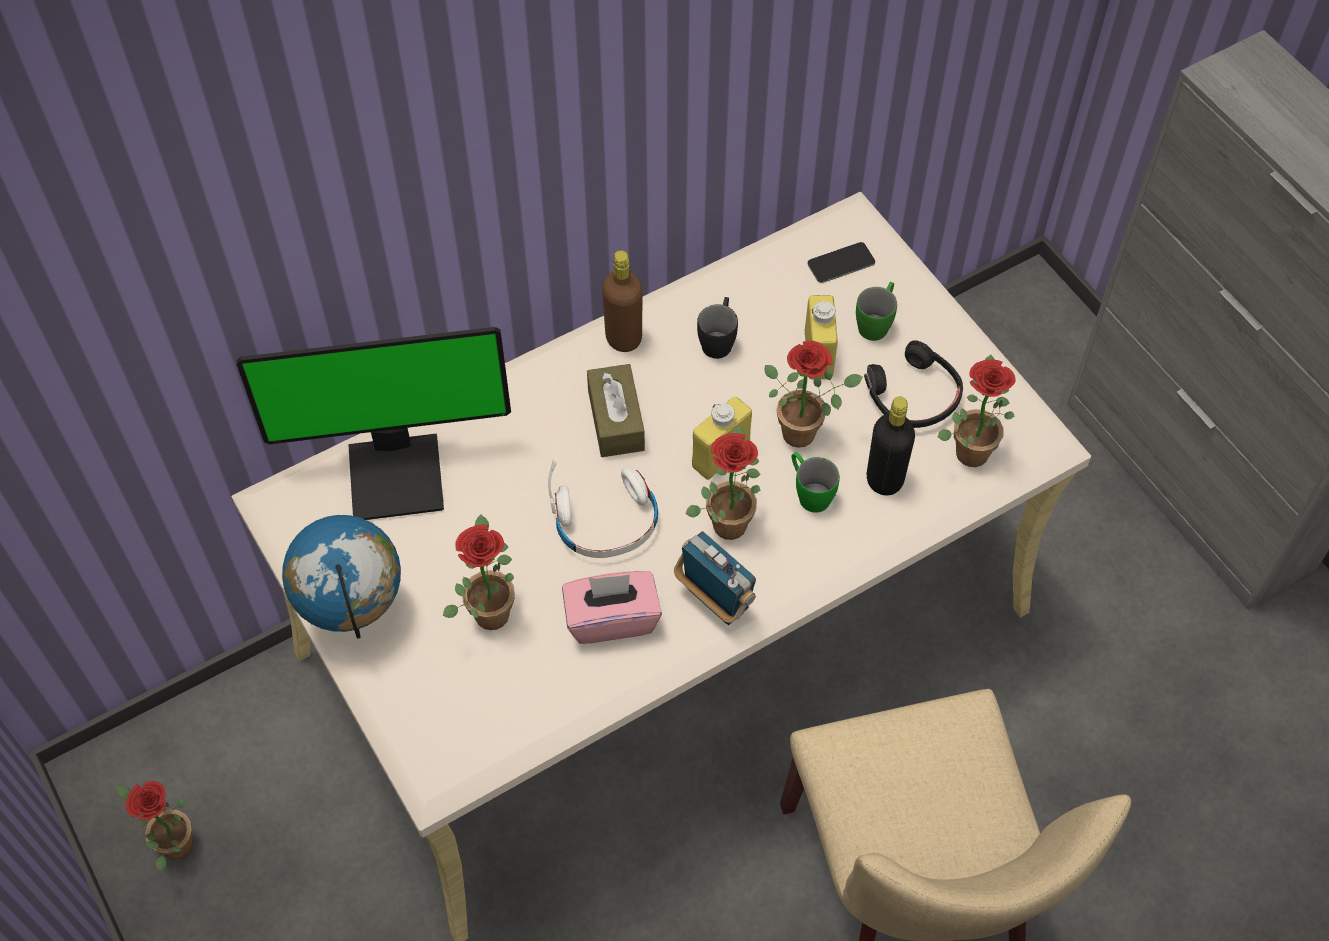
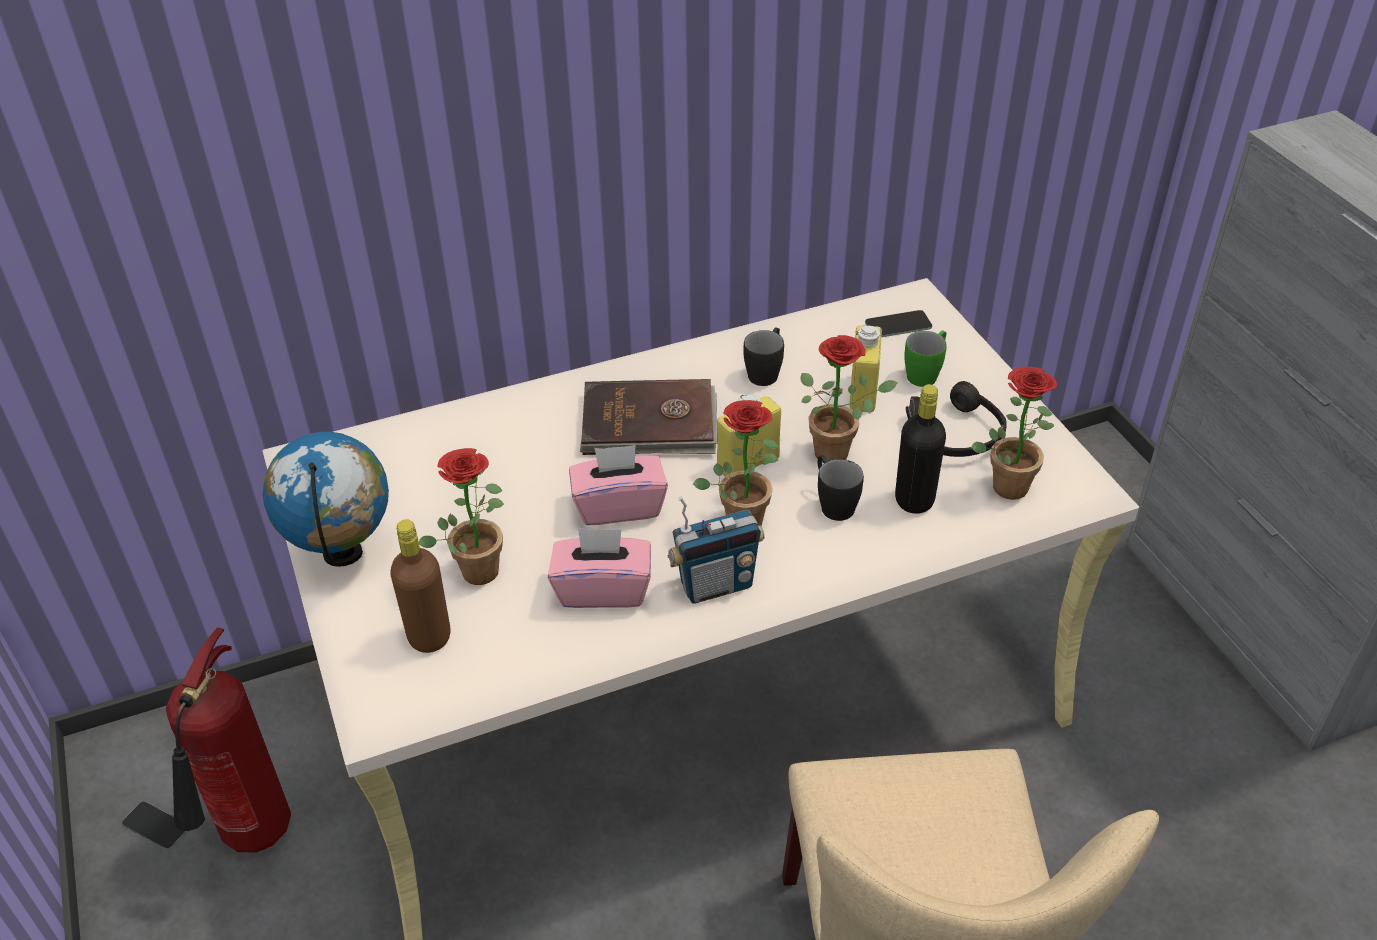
camera: 10 degrees right, 15 degrees down
potted plant [117,781,193,870] -> phone [122,802,187,850]
monitor [236,327,511,520] -> none
white headphones [548,457,658,558] -> pink tissue box [569,445,668,525]
brown tissue box [587,364,645,457] -> brown book [580,379,718,455]
brown bottle [602,250,643,352] -> brown bottle moved to [391,519,450,653]
radio [674,531,756,625] -> radio turned 105 degrees clockwise [668,496,764,604]
green mug [792,452,840,513] -> black mug [817,455,864,521]
none -> fire extinguisher [166,627,291,853]

